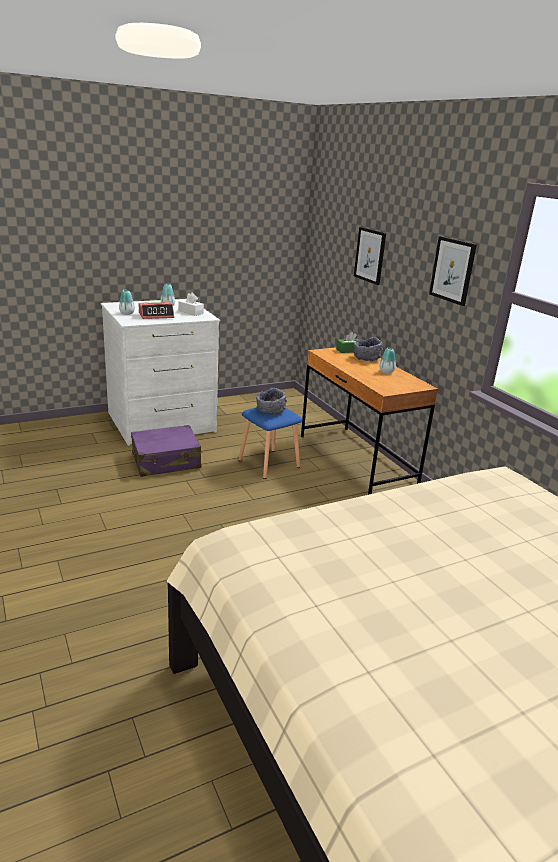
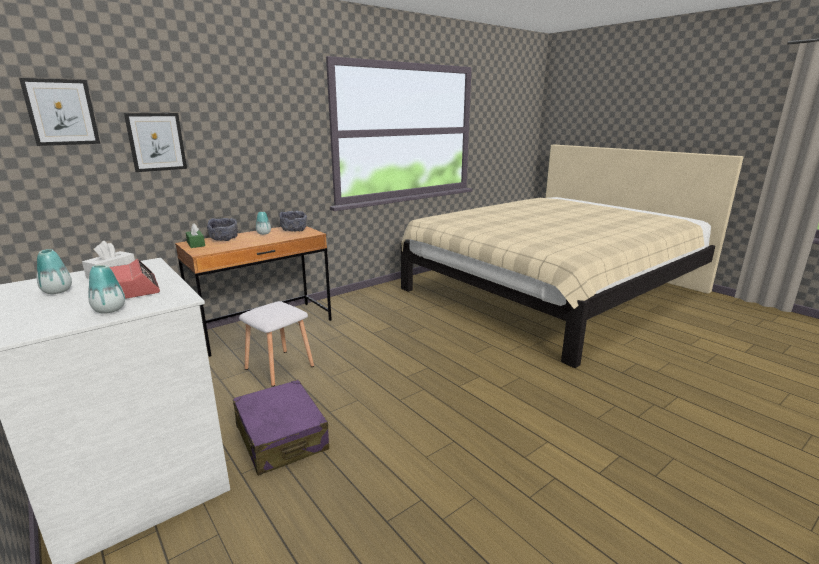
camera: 100 degrees left, 5 degrees down
blue stool [238,407,303,479] -> white stool [239,301,314,387]
grey bowl [256,388,287,415] -> grey bowl moved to [279,211,307,232]
picture [429,236,477,306] -> picture moved to [19,78,100,146]

